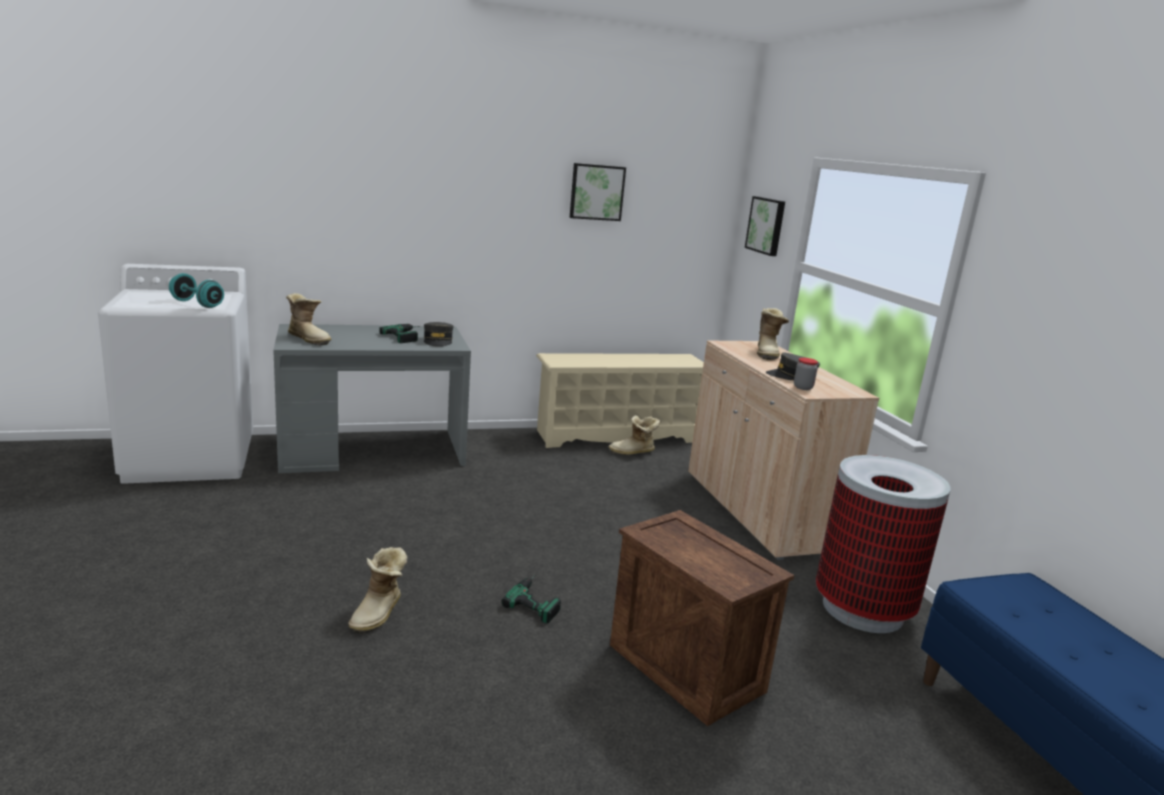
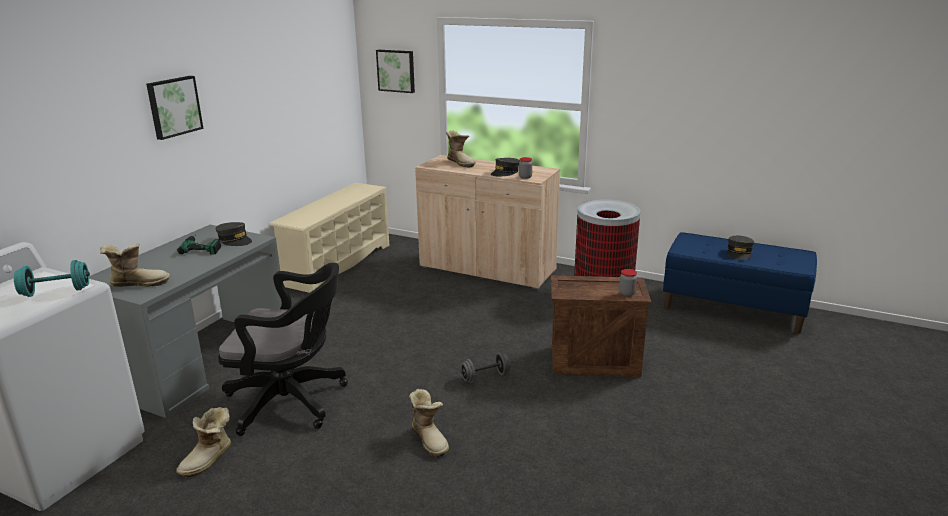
camera: 45 degrees left, 5 degrees up
power drill [502,574,561,623] -> grey dumbbell [461,352,510,383]
picture [570,163,626,221] -> picture moved to [146,76,204,140]
boot [609,416,661,455] -> boot moved to [176,407,231,477]
none -> black office chair [218,263,348,436]
none -> jar [619,269,637,296]
none -> grey cap [727,236,754,260]

